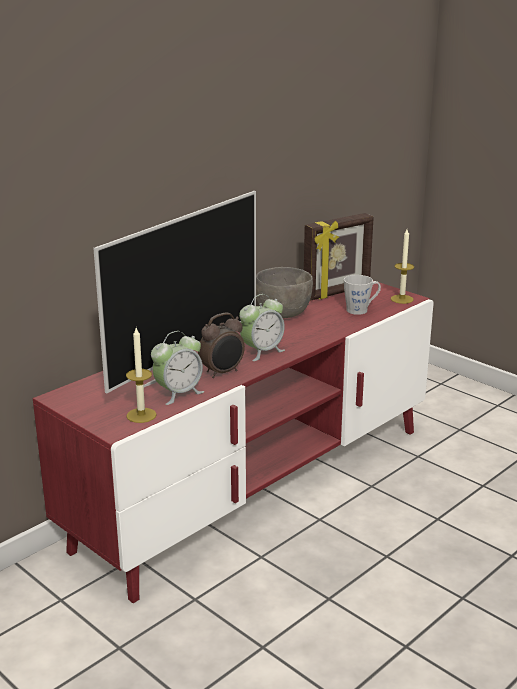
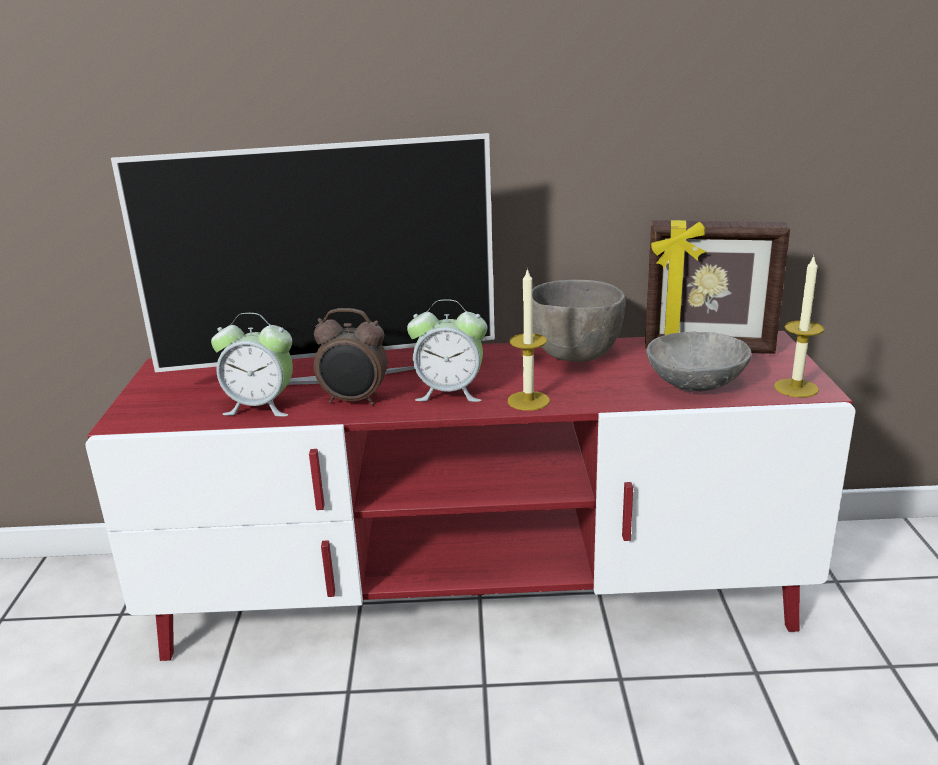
camera: 45 degrees right, 0 degrees up
candle [126,328,157,423] -> candle moved to [508,268,550,411]
grey mug [344,275,381,315] -> grey bowl [646,332,751,392]

